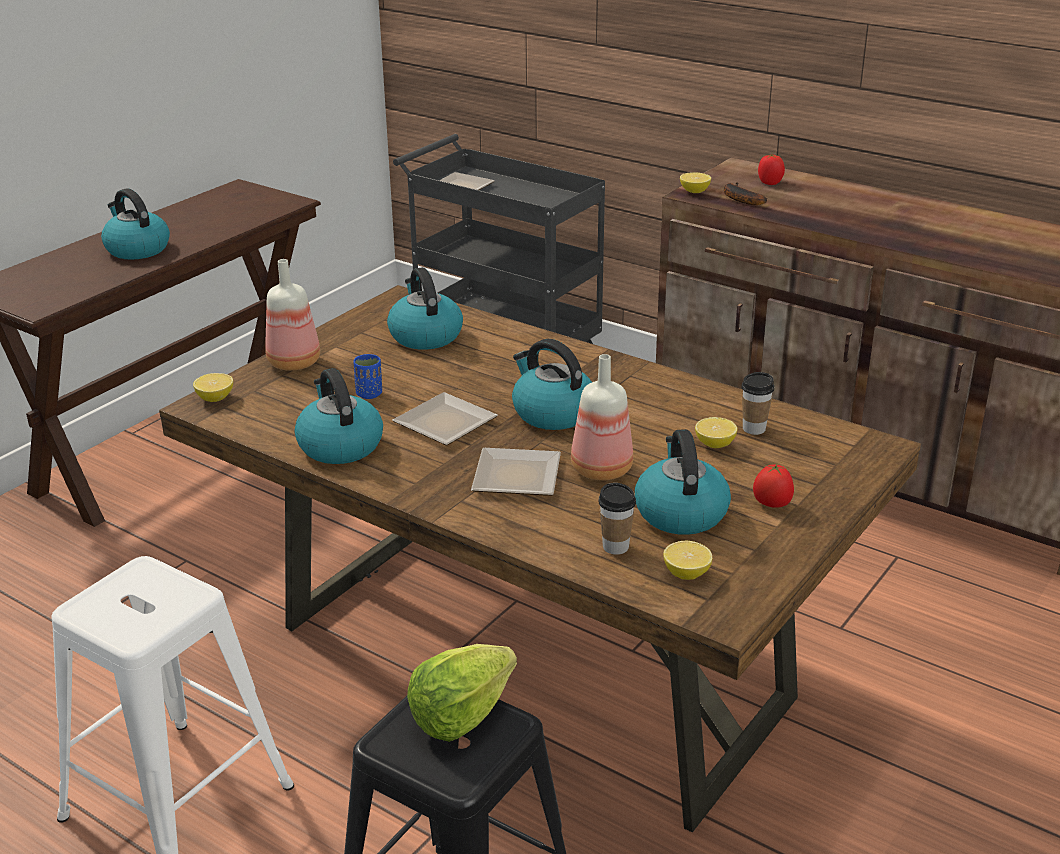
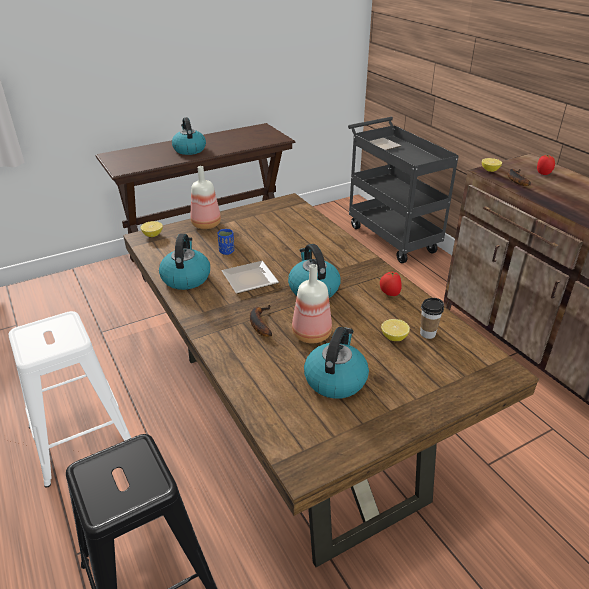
camera: 25 degrees right, 5 degrees up
kettle [387,267,463,350] -> none
lettuce [407,644,517,742] -> none
plate [471,448,561,496] -> banana [250,305,272,337]
cup [598,483,636,555] -> none
lemon [663,541,712,580] -> none
tomato [753,464,794,508] -> tomato moved to [380,272,402,296]

